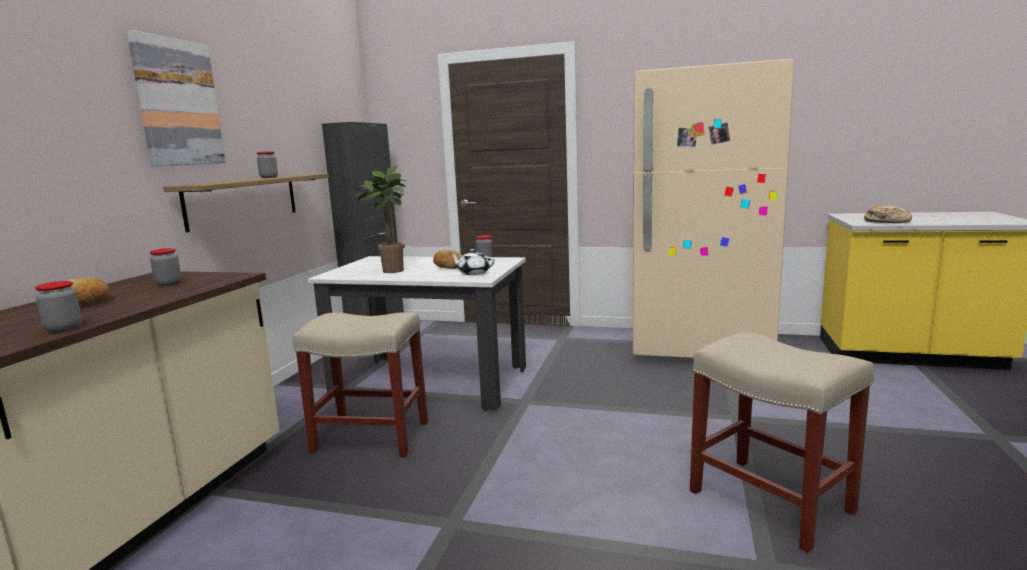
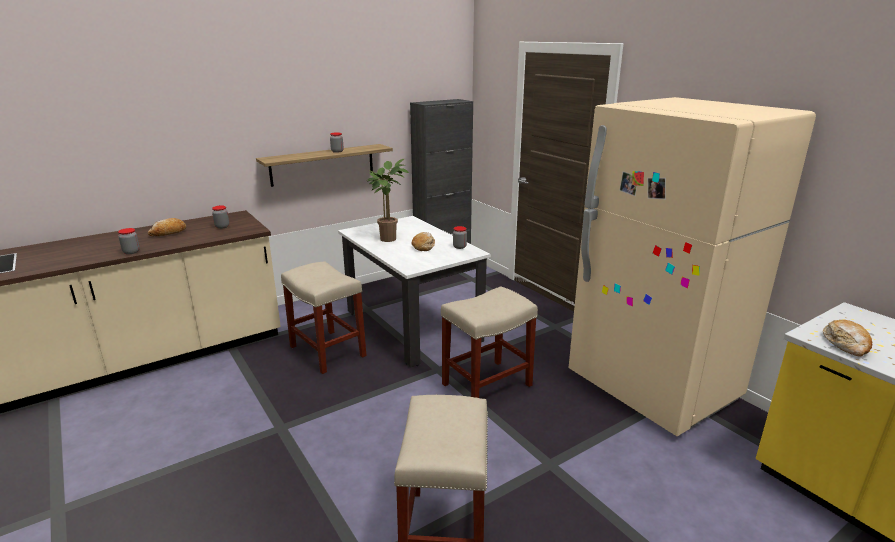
camera: 40 degrees right, 10 degrees up
picture [127,30,226,166] -> none
white teapot [450,249,495,275] -> none
none -> beige stool [441,286,538,398]

